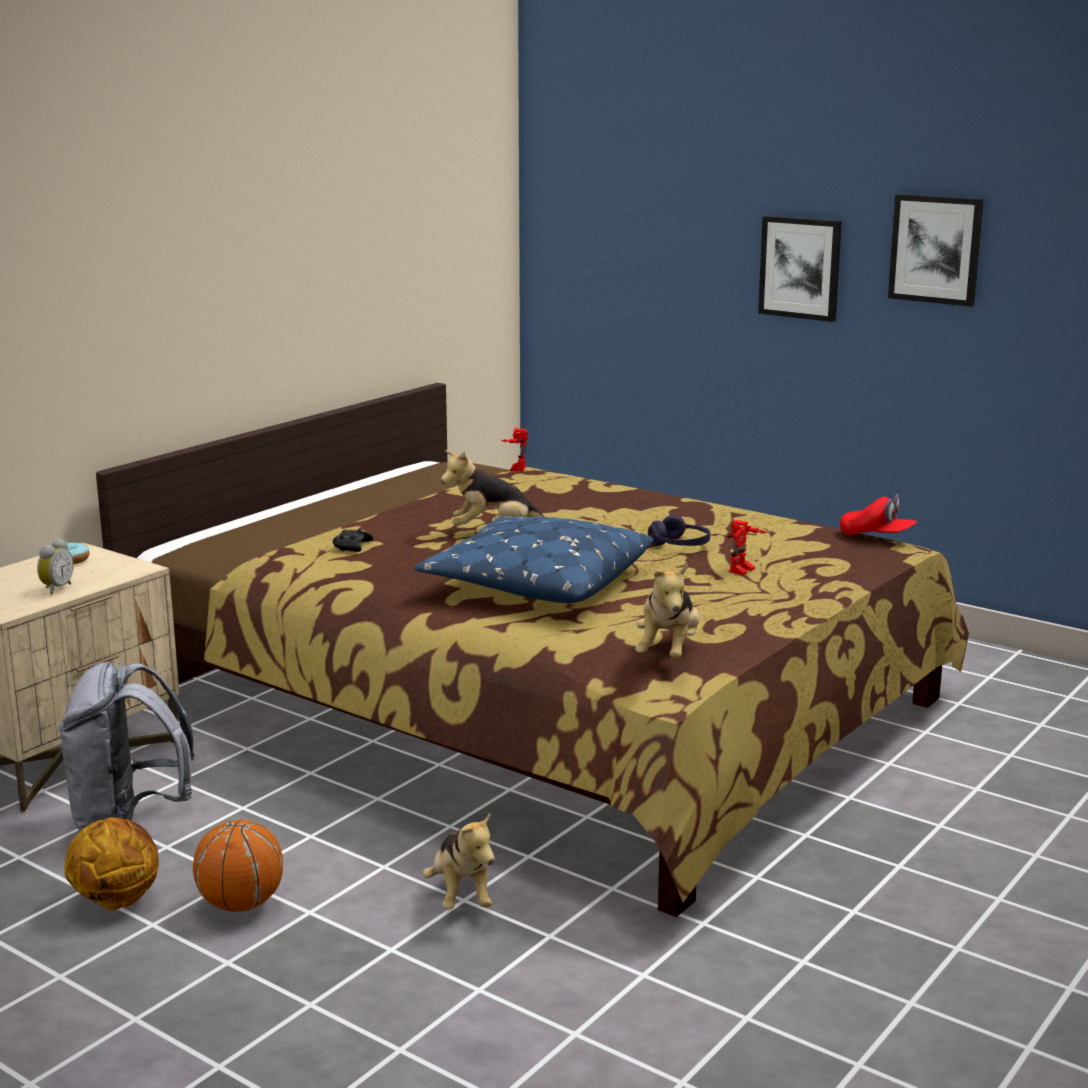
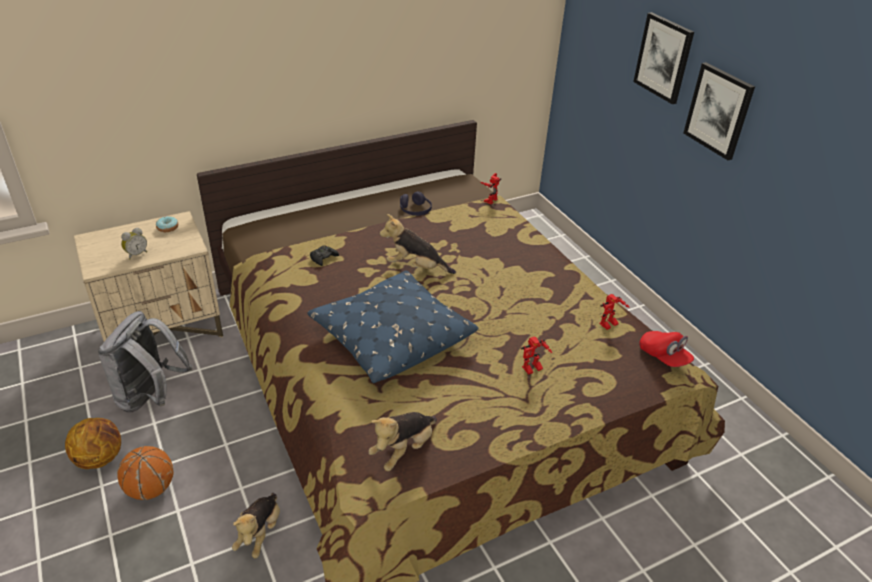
camera: 25 degrees right, 20 degrees up
purple headphones [648,515,710,546] -> purple headphones moved to [400,191,432,216]
picture [888,194,984,307] -> picture moved to [633,12,694,104]
none -> toy robot [599,294,630,330]

